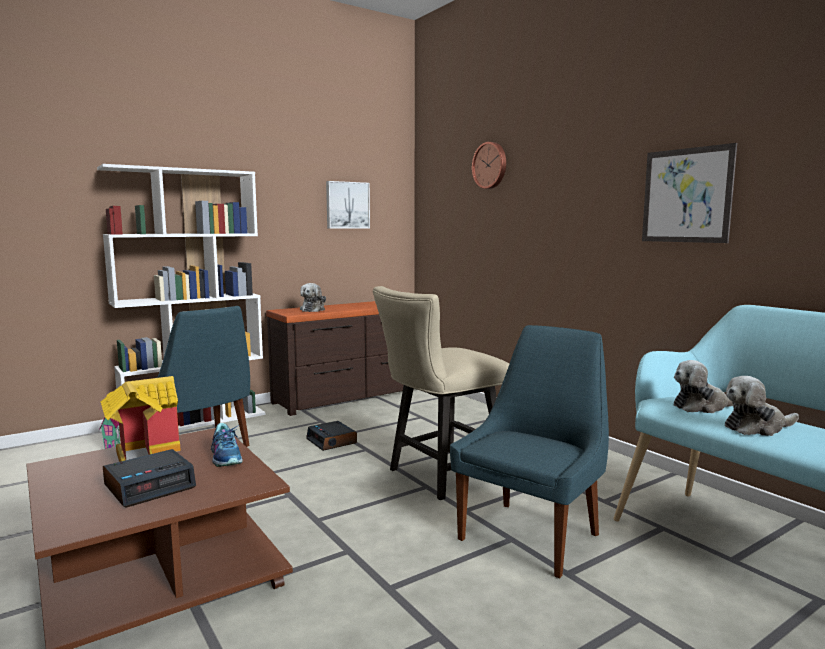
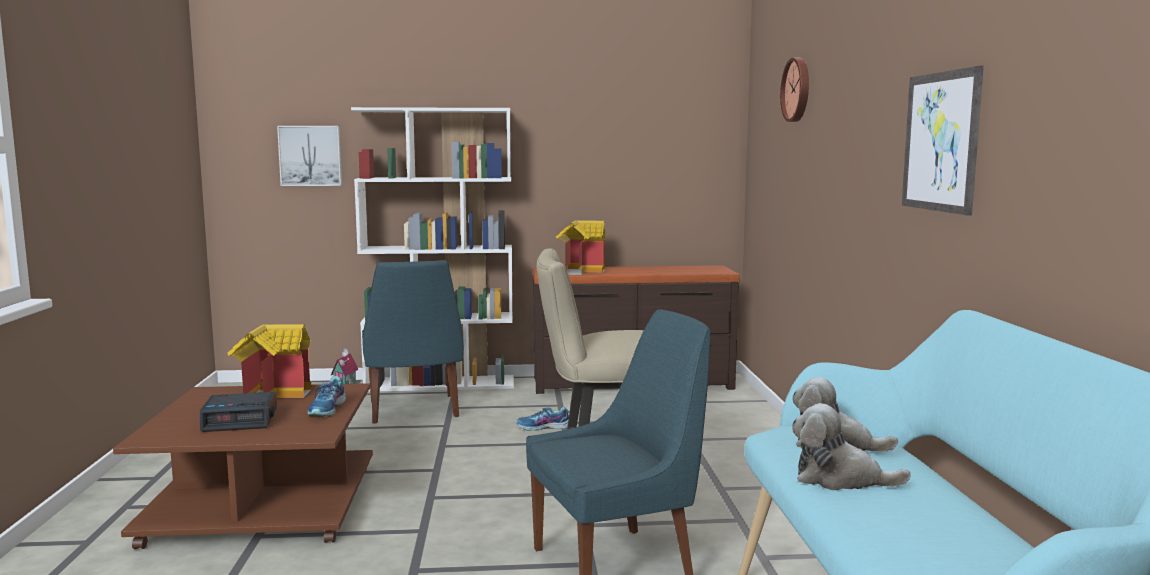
camera: 30 degrees right, 0 degrees up
plush toy [300,283,326,312] -> toy house [556,220,605,275]
alarm clock [306,421,357,451] -> shoe [516,407,570,431]
picture [326,181,370,229] -> picture moved to [277,126,342,186]

